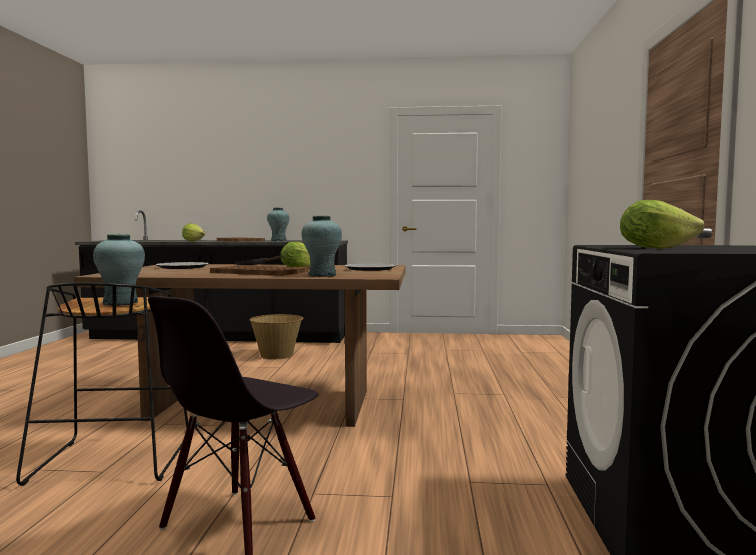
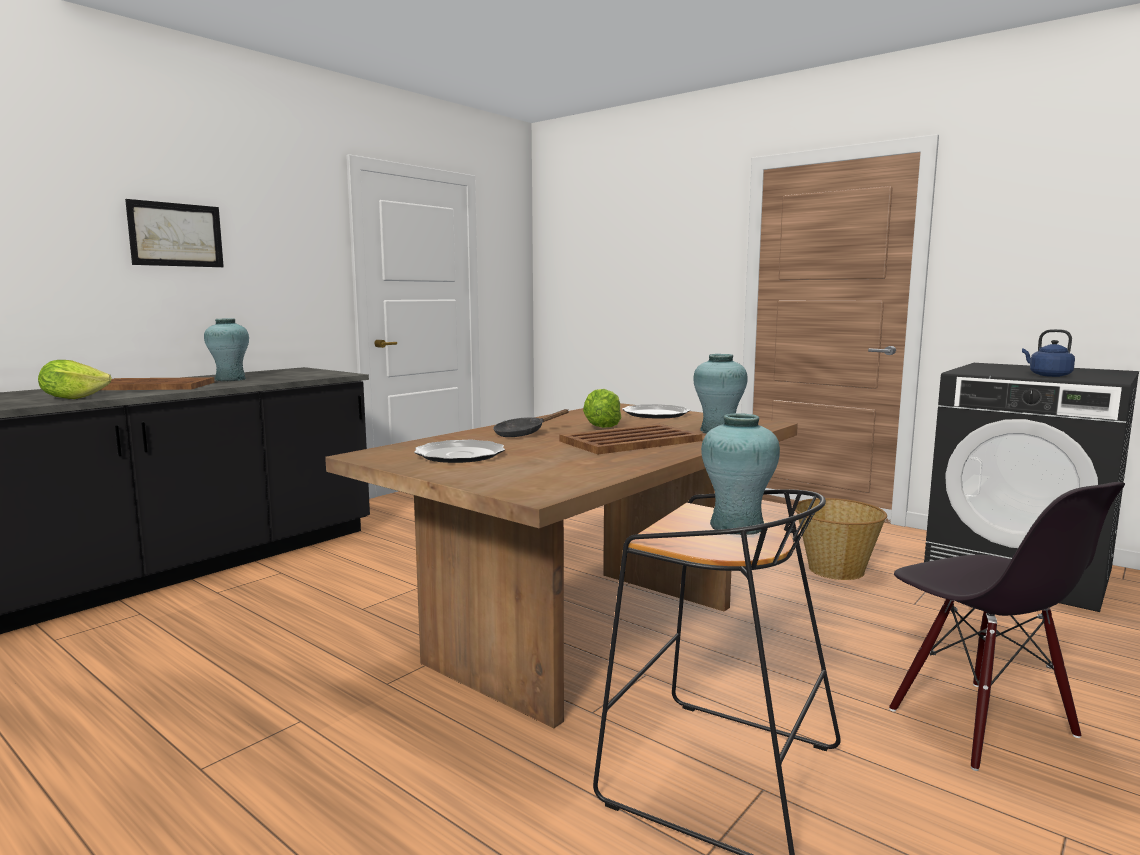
camera: 55 degrees left, 5 degrees up
basket [250,314,303,359] -> basket moved to [795,498,887,580]
lettuce [620,200,704,249] -> blue kettle [1022,329,1075,377]
none -> picture [125,199,224,267]

